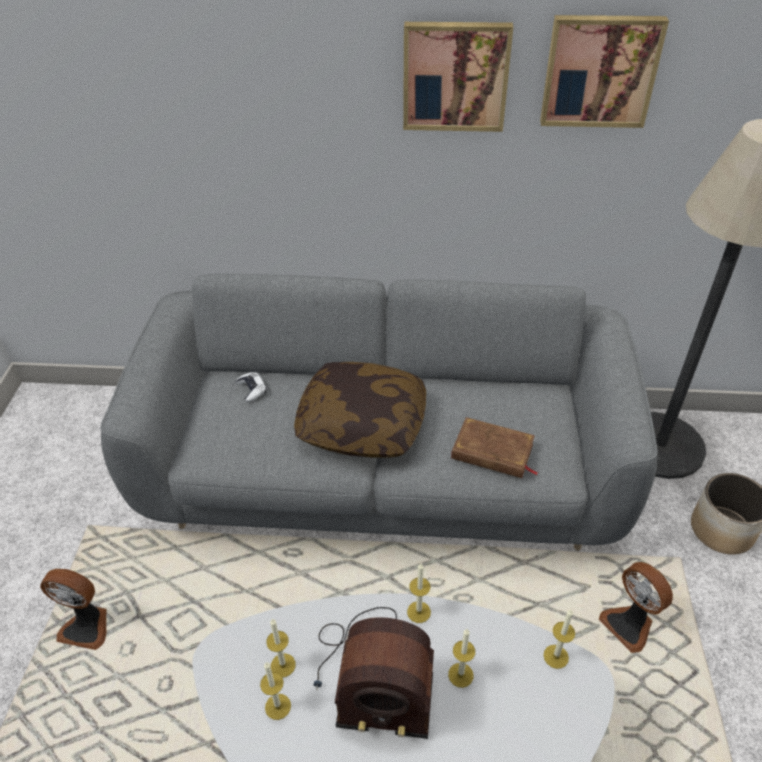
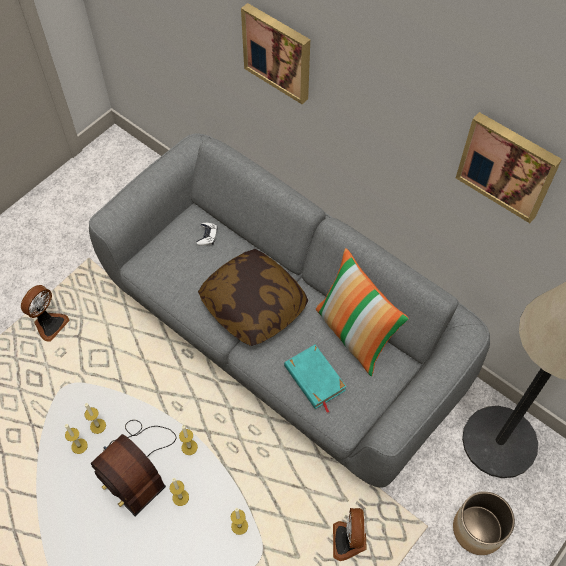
camera: 35 degrees right, 15 degrees up
fan [40,568,107,650] -> fan turned 105 degrees counterclockwise [21,285,70,342]
picture [403,22,513,132] -> picture moved to [241,3,310,104]
brown book [451,417,538,478] -> turquoise book [284,345,347,413]
none -> pillow [316,248,409,376]

